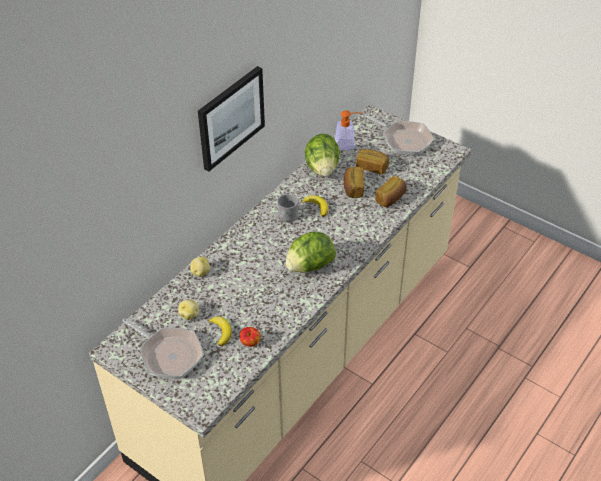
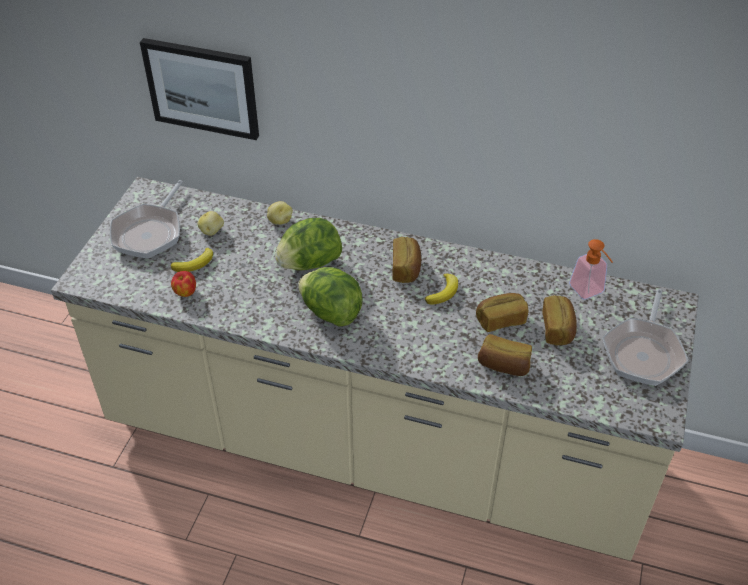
camera: 70 degrees right, 0 degrees up
picture [198,66,265,172] -> picture moved to [140,38,259,140]
grey mug [277,194,298,223] -> bread [392,237,421,283]
lettuce [305,133,340,177] -> lettuce moved to [275,218,342,270]

